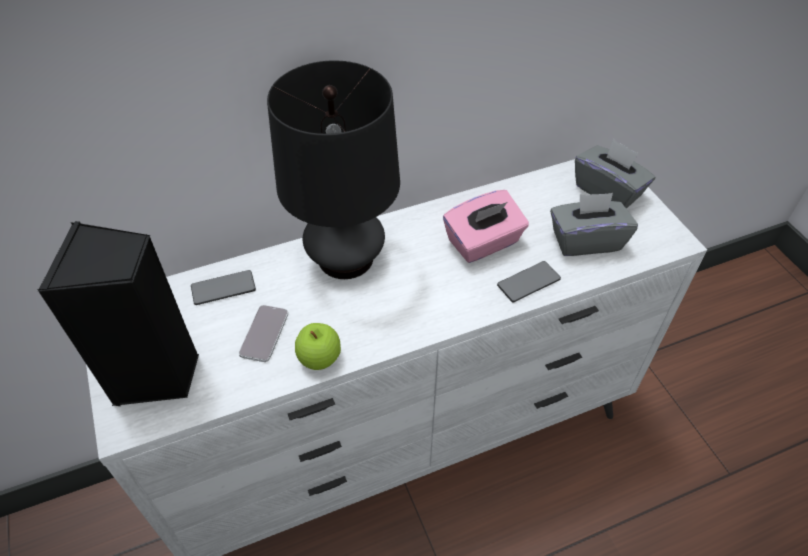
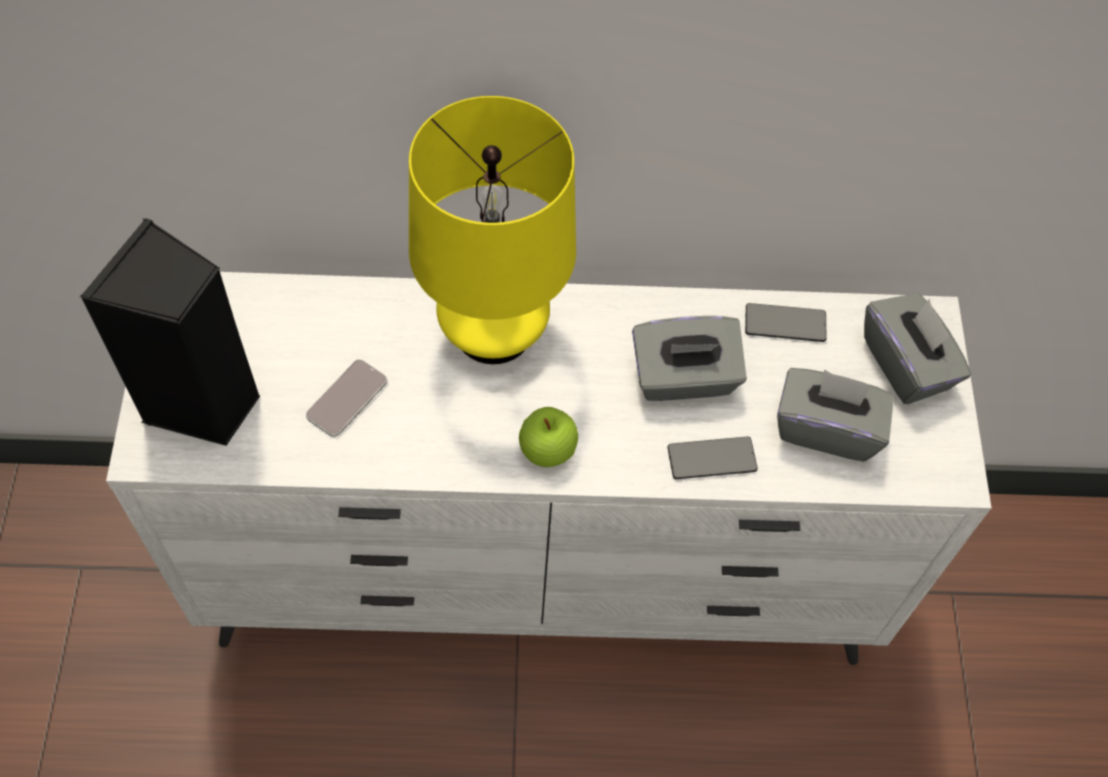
camera: 20 degrees right, 10 degrees up
phone [191,270,256,305] -> phone moved to [745,303,827,342]
black table lamp [267,60,400,279] -> yellow table lamp [409,96,576,364]
apple [295,323,341,370] -> apple moved to [519,407,578,467]
pink tissue box [443,190,529,263] -> grey tissue box [632,316,747,401]

